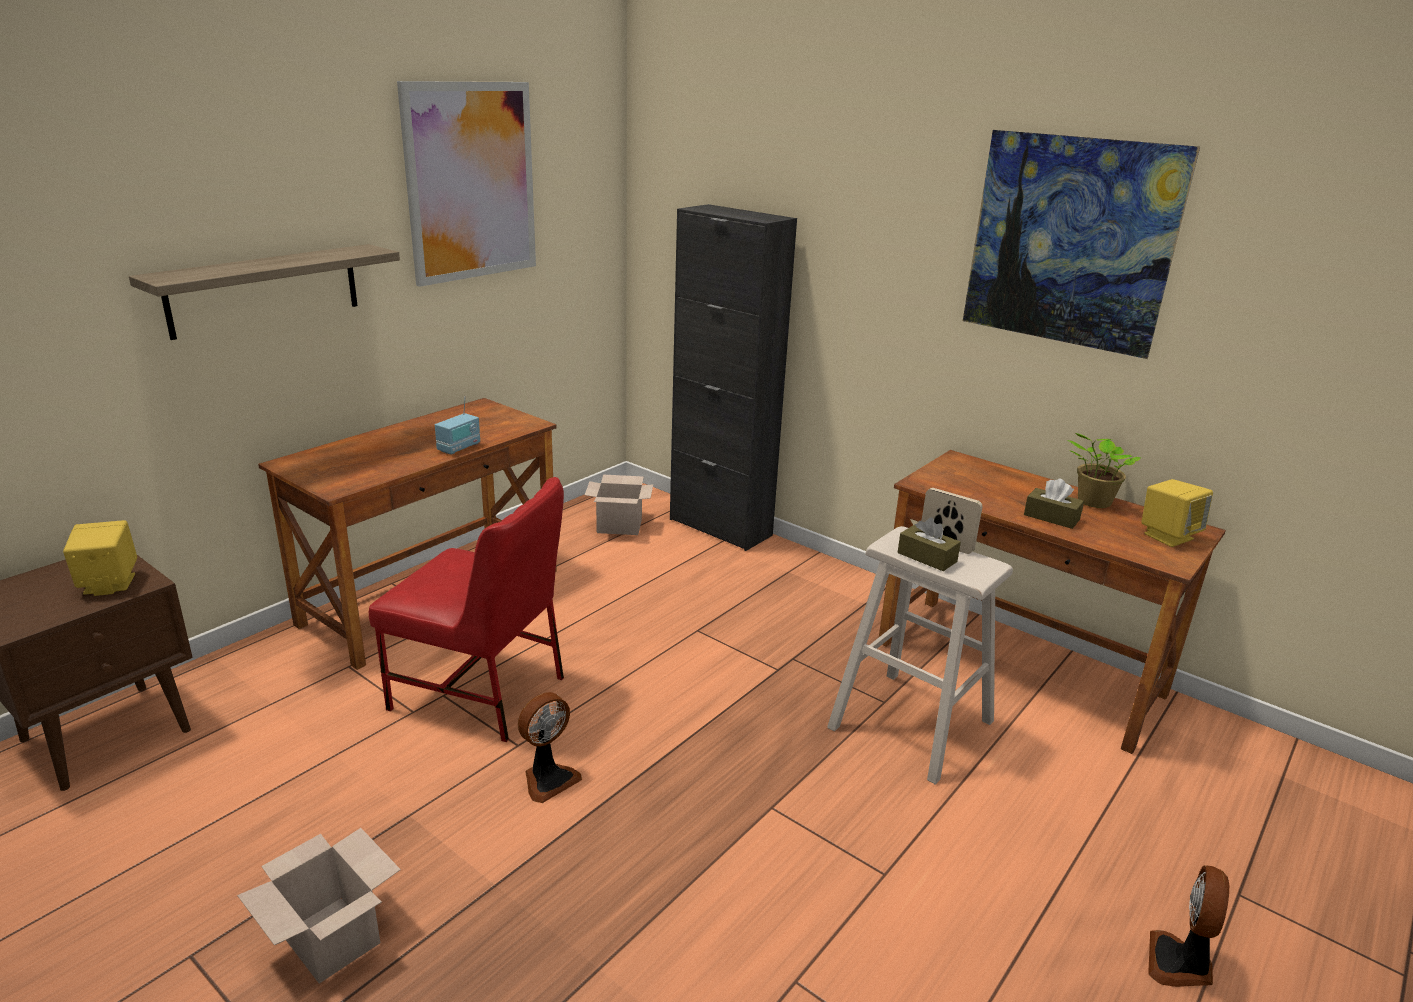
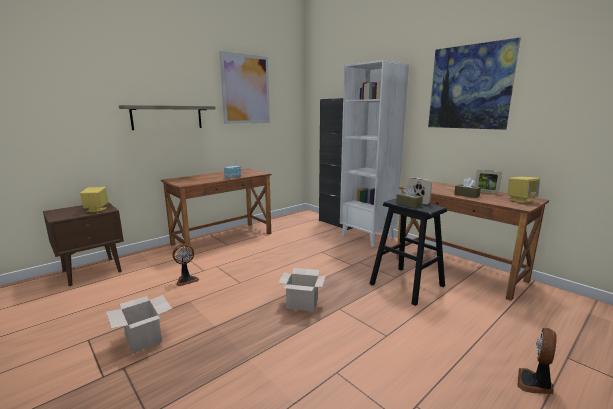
camera: 10 degrees right, 10 degrees down
red chair [369,477,564,742] -> none
fan [518,692,582,803] -> fan moved to [172,244,199,286]
cardboard box [585,475,653,535] -> cardboard box moved to [278,268,326,312]
beige stool [827,526,1013,785] -> black stool [369,199,447,306]
potted plant [1067,433,1141,508] -> picture frame [475,170,502,194]
none -> white bookcase [340,60,409,247]

